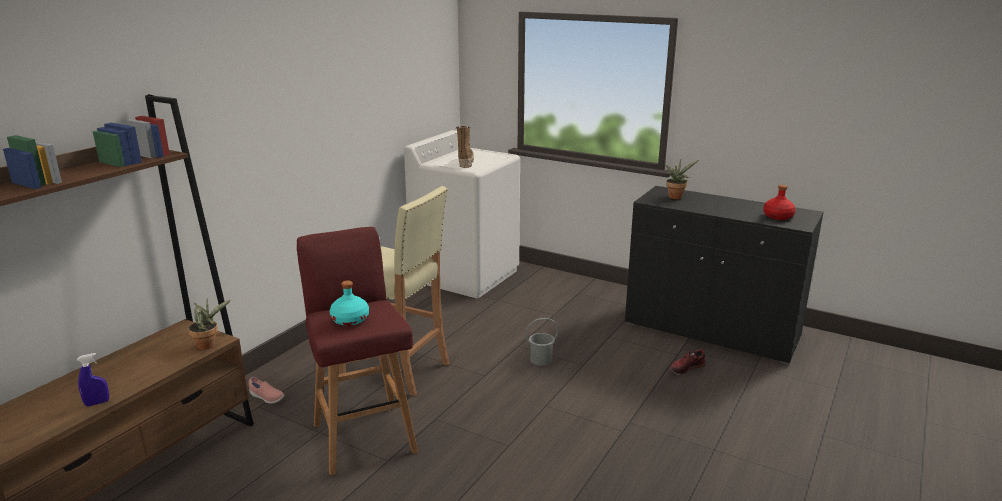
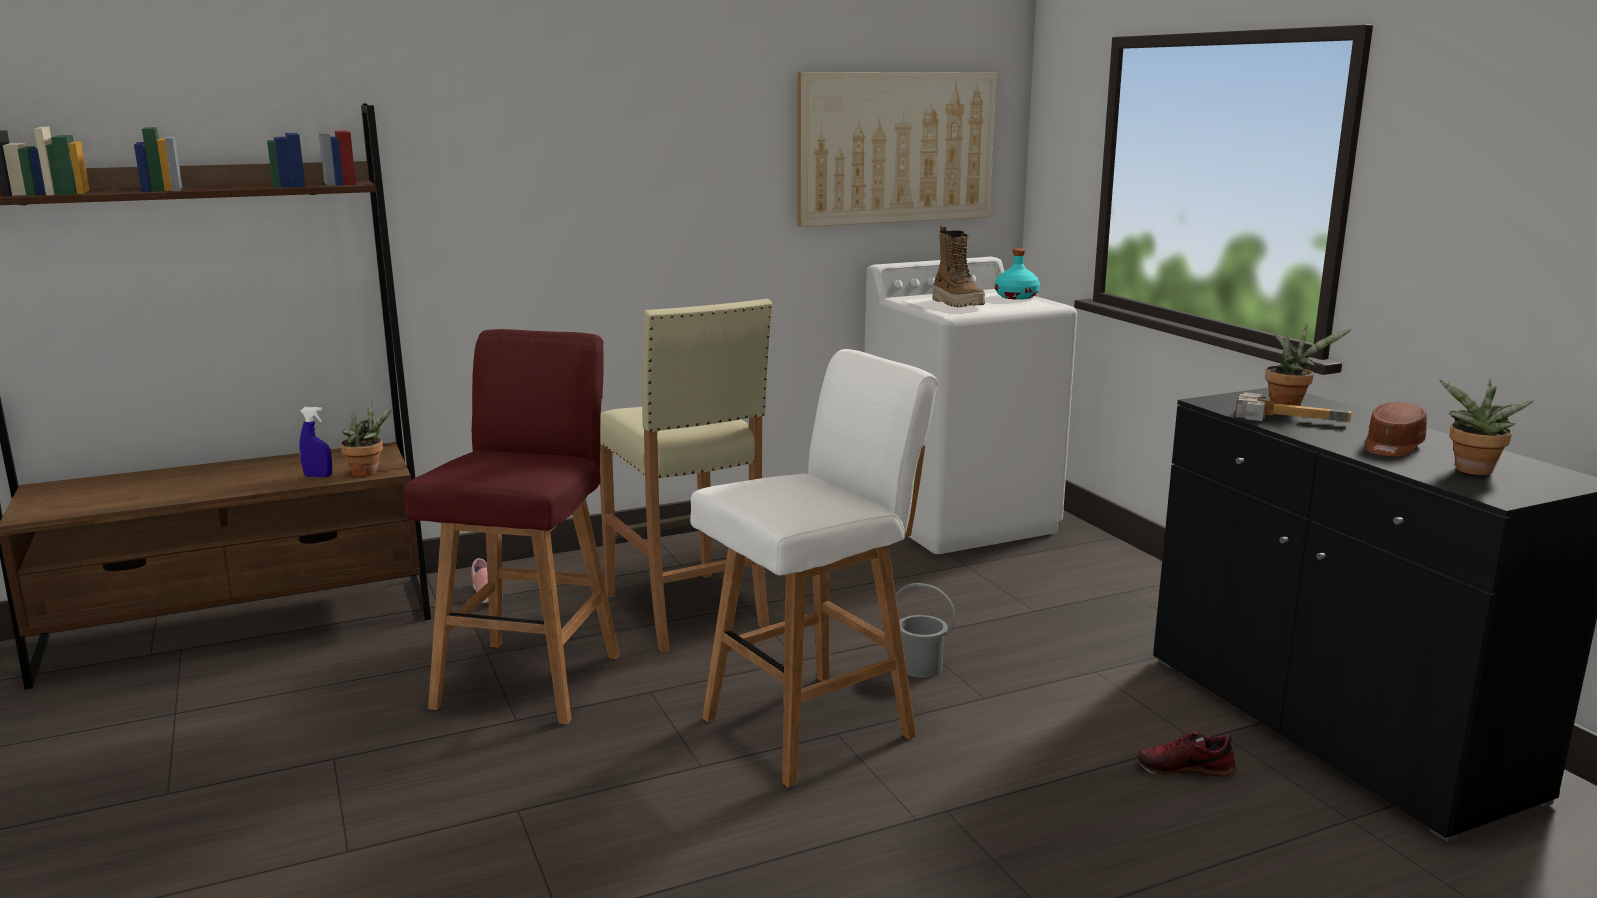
camera: 35 degrees right, 5 degrees down
blue spray bottle [77,353,109,406] -> blue spray bottle moved to [299,407,332,477]
turquoise bottle [330,280,369,326] -> turquoise bottle moved to [995,248,1040,300]
boot [456,126,474,168] -> boot turned 120 degrees clockwise [932,226,985,307]
red bottle [763,185,796,220] -> potted plant [1439,379,1534,475]
none -> white stool [690,349,938,787]
none -> picture [798,72,997,227]
none -> hammer [1235,392,1351,422]
none -> brown cap [1365,402,1427,457]

